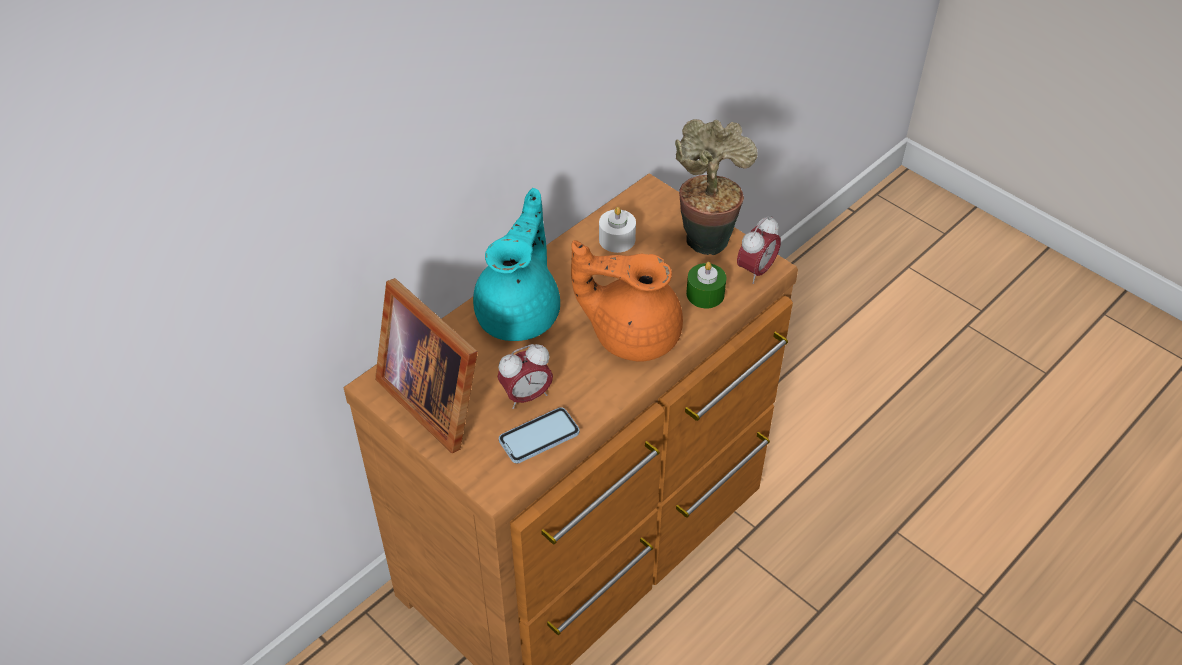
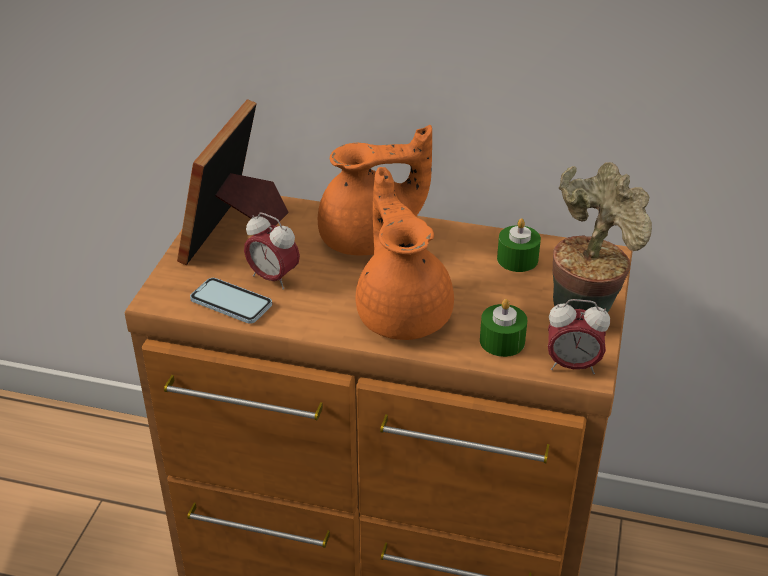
camera: 60 degrees right, 10 degrees down
turquoise teapot [473,188,560,341] -> orange teapot [318,125,432,256]
white candle [599,207,636,253] -> green candle [497,218,541,272]

